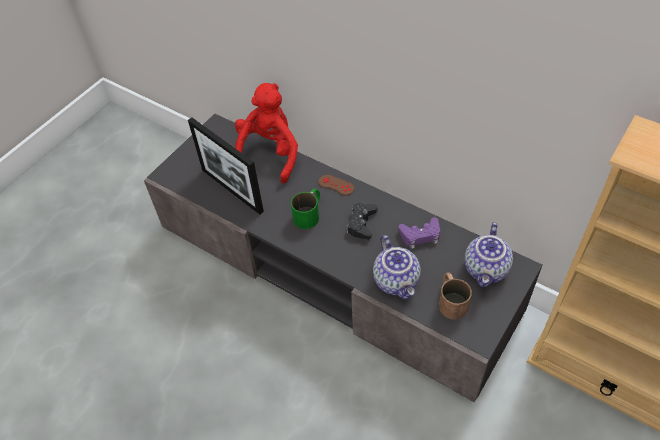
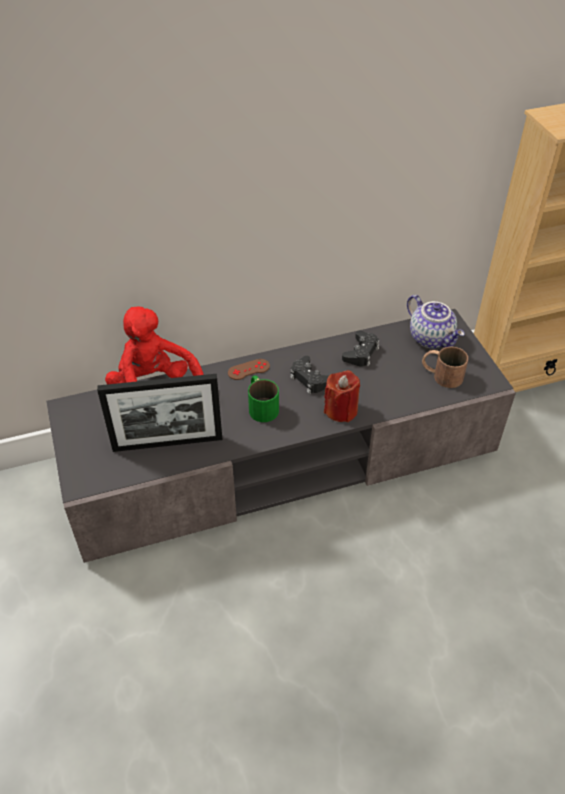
camera: 55 degrees left, 5 degrees down
teapot [373,235,421,299] -> none
purple game controller [398,217,440,249] -> black game controller [342,330,379,366]
none -> red candle [324,370,360,422]

